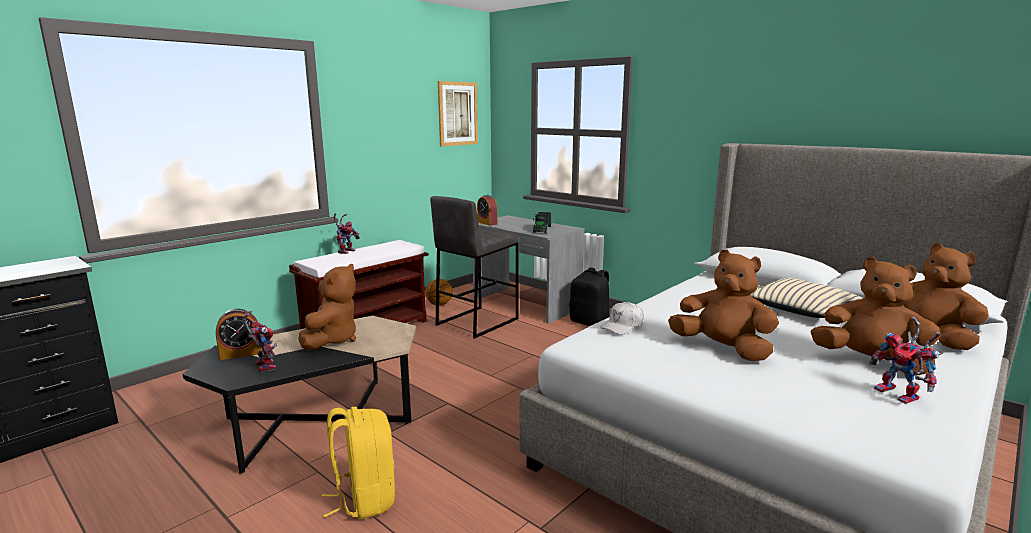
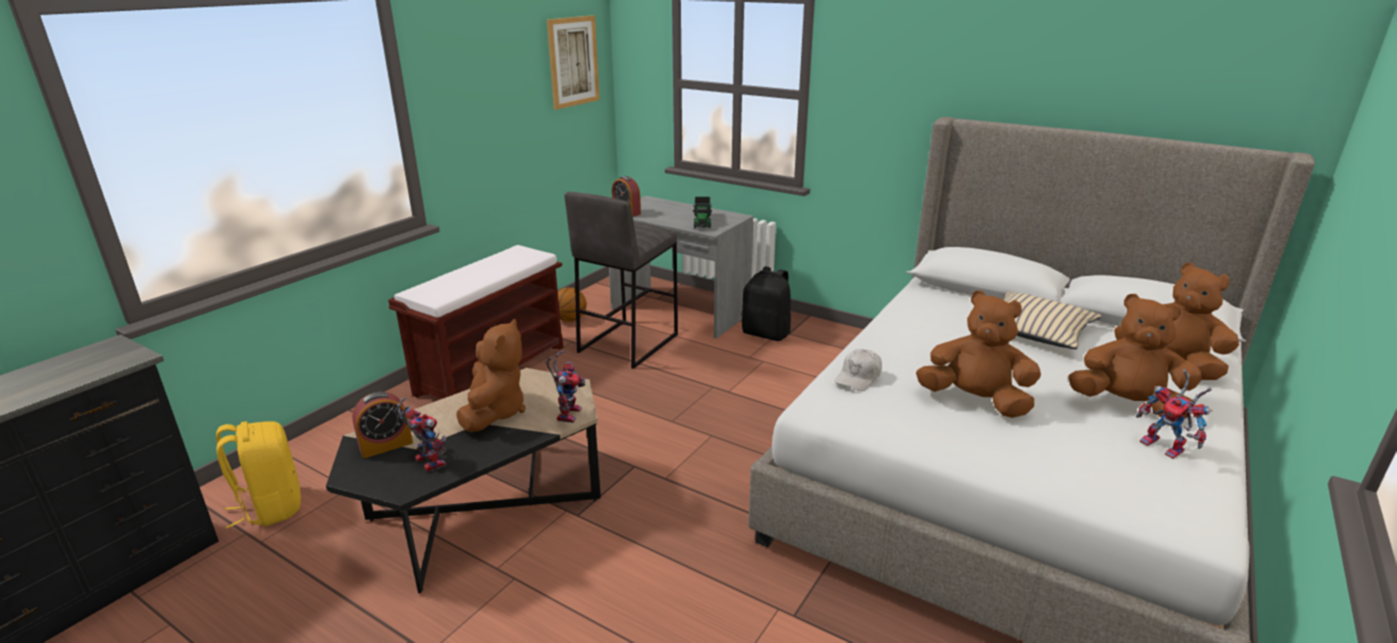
camera: 10 degrees left, 10 degrees up
yellow backpack [322,407,395,520] -> yellow backpack moved to [216,421,301,529]
toy robot [334,213,360,254] -> toy robot moved to [546,350,586,423]

